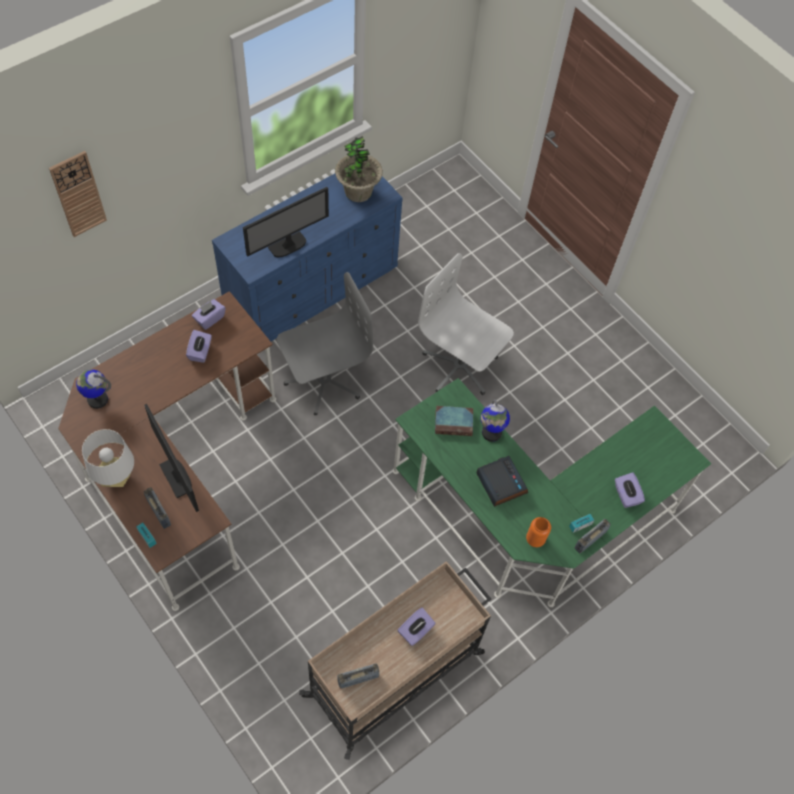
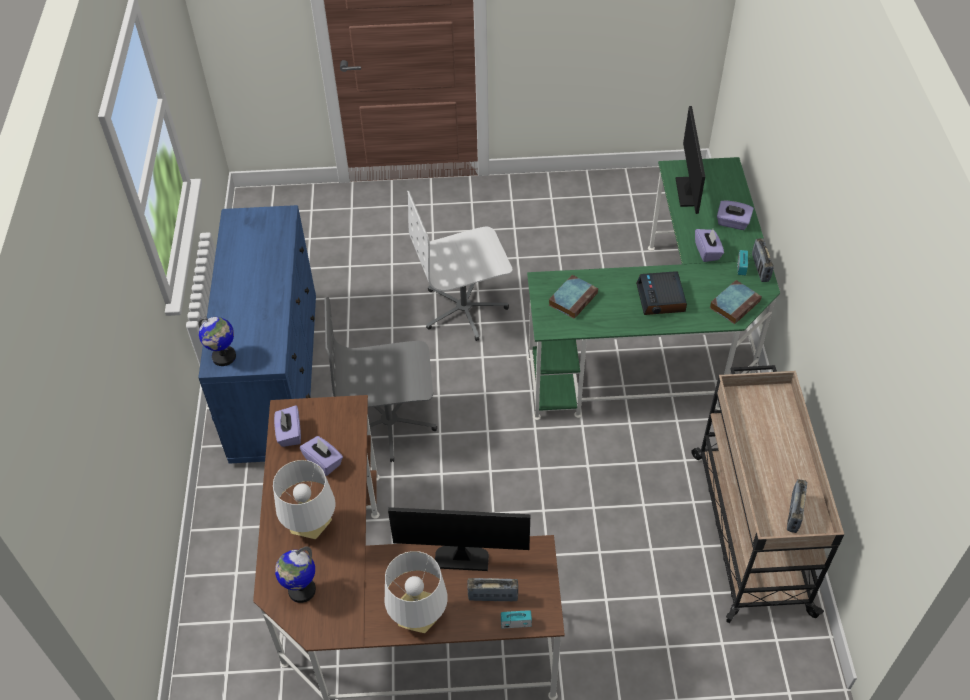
camera: 50 degrees left, 10 degrees down
wall clock [49,151,107,237] -> none
monitor [243,187,329,257] -> monitor moved to [676,106,705,214]
grey office chair [277,272,373,415] -> grey office chair turned 105 degrees counterclockwise [325,297,437,462]
potted plant [335,136,383,202] -> none
purple tissue box [398,607,436,646] -> purple tissue box moved to [695,229,724,262]
alarm clock [476,456,528,507] -> alarm clock turned 105 degrees counterclockwise [636,271,687,315]
globe [481,399,510,442] -> globe moved to [198,316,236,366]
orange vase [526,517,551,547] -> book [710,280,762,324]
none -> white table lamp [273,460,335,539]

